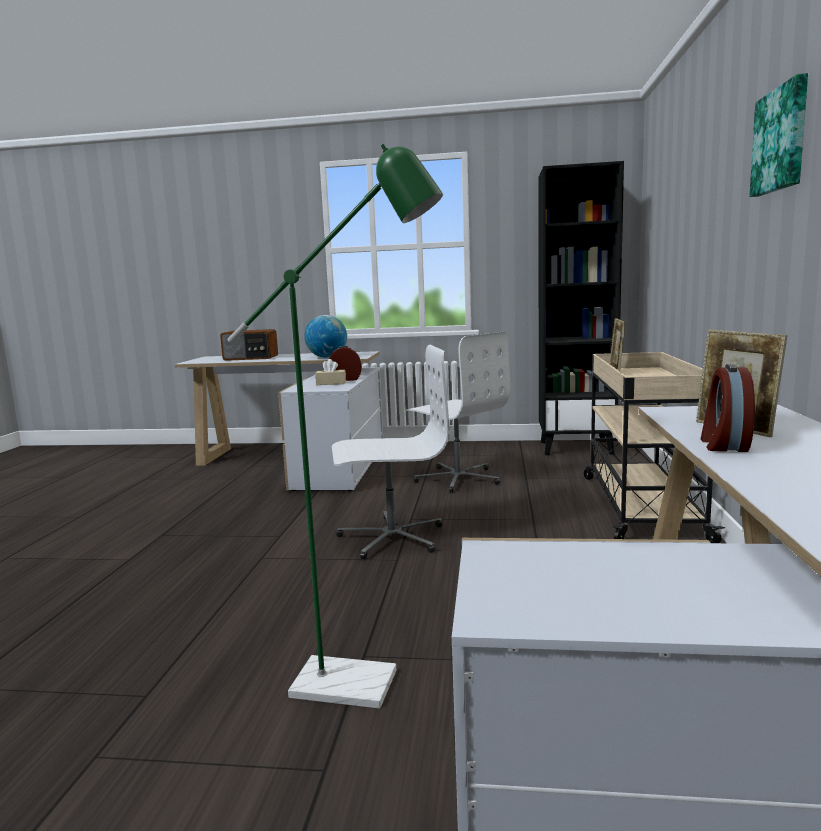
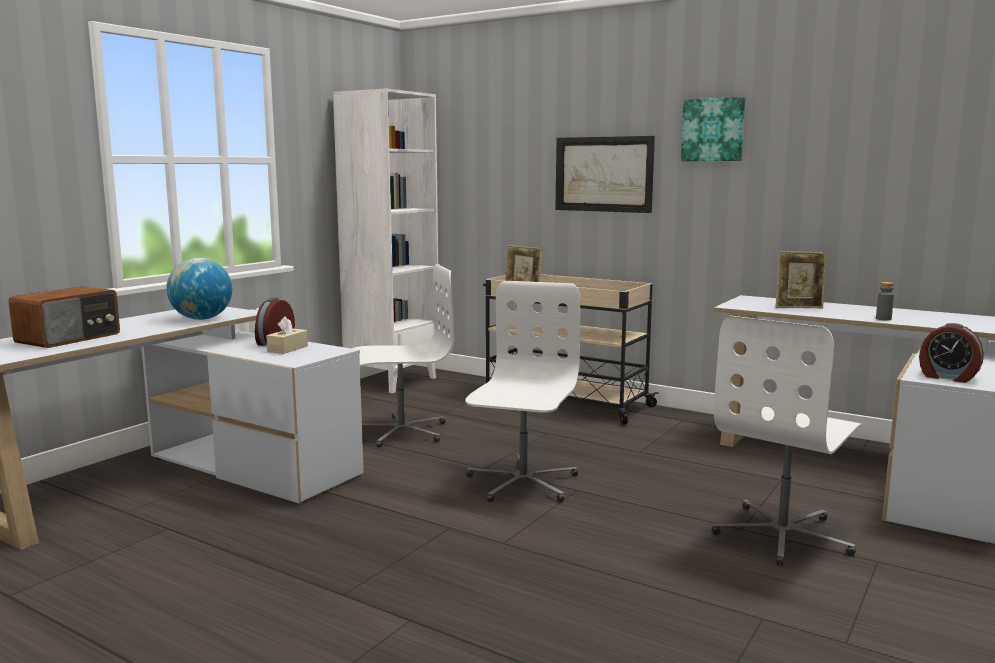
camera: 65 degrees left, 0 degrees up
green floor lamp [227,144,443,709] -> white office chair [712,316,862,566]
black bookcase [538,161,624,455] -> white bookcase [333,89,438,394]
alarm clock [701,364,755,452] -> alarm clock moved to [919,323,984,383]
none -> picture [555,136,655,213]
none -> grey bottle [876,282,894,320]

